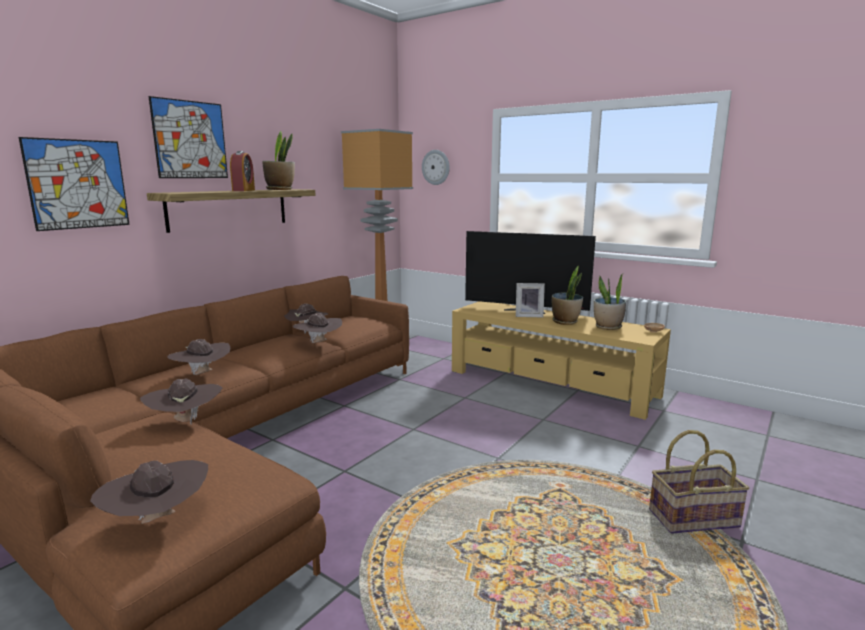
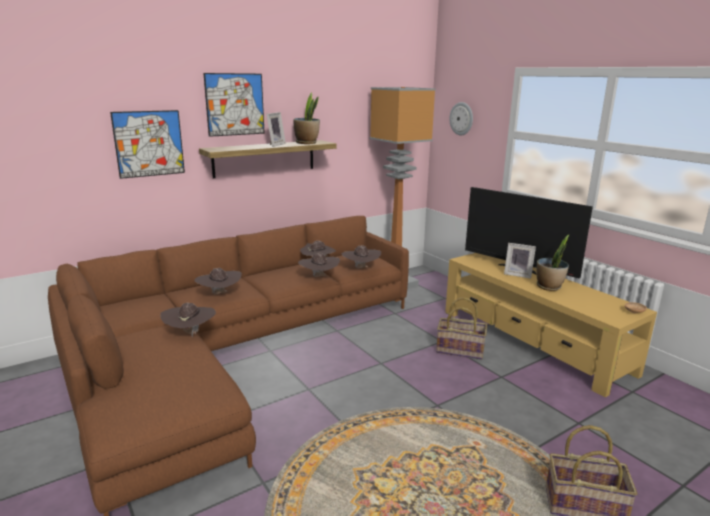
camera: 20 degrees right, 5 degrees up
brown hat [90,460,208,524] -> brown hat moved to [342,245,381,268]
alarm clock [230,151,255,191] -> picture frame [266,112,286,147]
potted plant [594,273,626,330] -> none
none -> basket [436,297,487,360]

